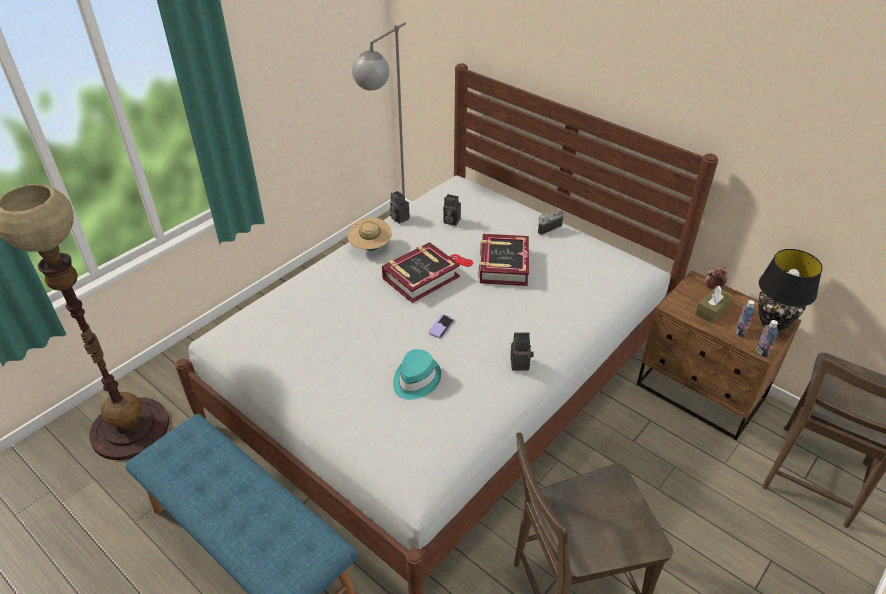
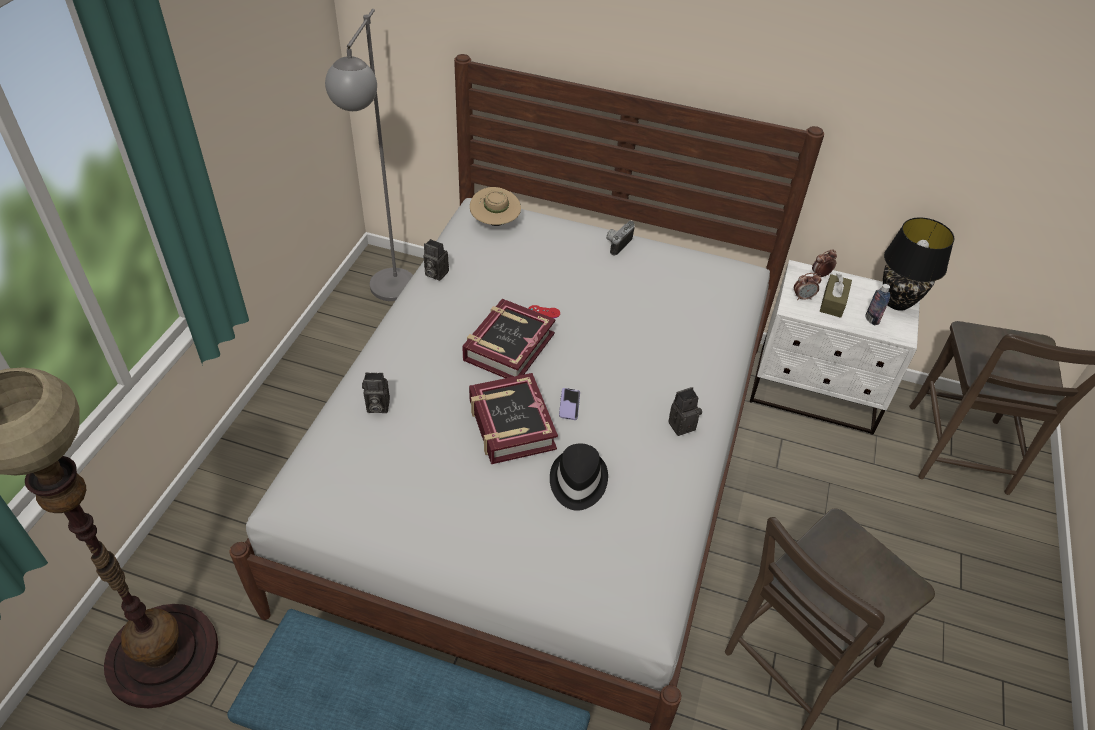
camera: 25 degrees left, 5 degrees up
beige hat [348,217,392,251] -> beige hat moved to [470,187,521,226]
turquoise hat [393,349,441,400] -> black hat [550,443,608,511]
camera [443,194,461,226] -> camera moved to [362,372,390,413]
book [478,234,529,286] -> book moved to [469,373,558,464]
brown nightstand [637,271,802,440] -> white nightstand [750,260,920,435]
bottle [756,320,778,357] -> none
none -> alarm clock [794,273,821,300]

